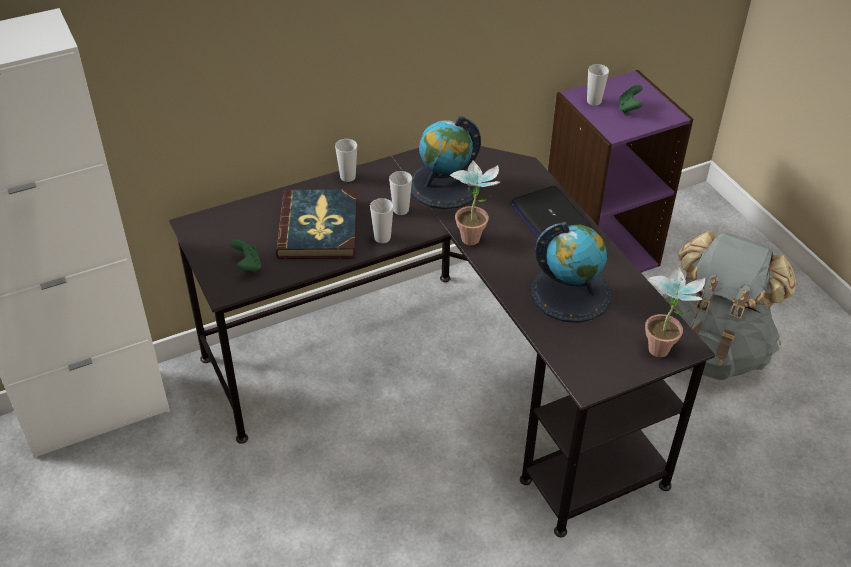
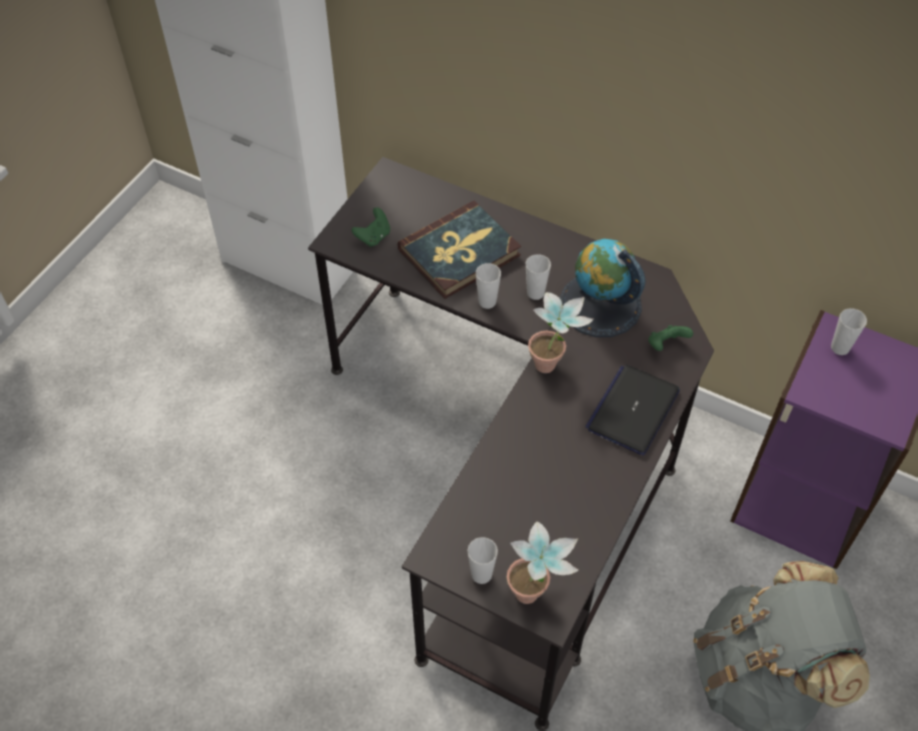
camera: 55 degrees right, 10 degrees up
cup [335,139,357,182] -> cup moved to [467,537,498,584]
globe [531,222,611,323] -> none
green game controller [619,85,643,114] -> green game controller moved to [648,325,693,351]

